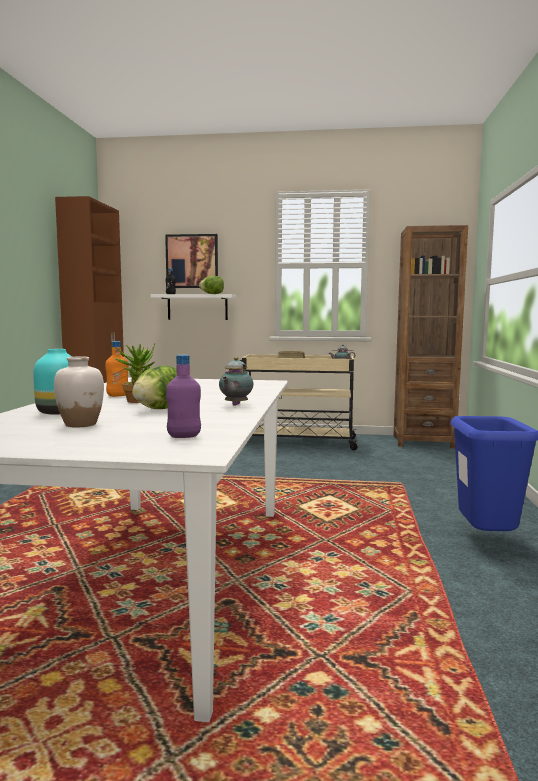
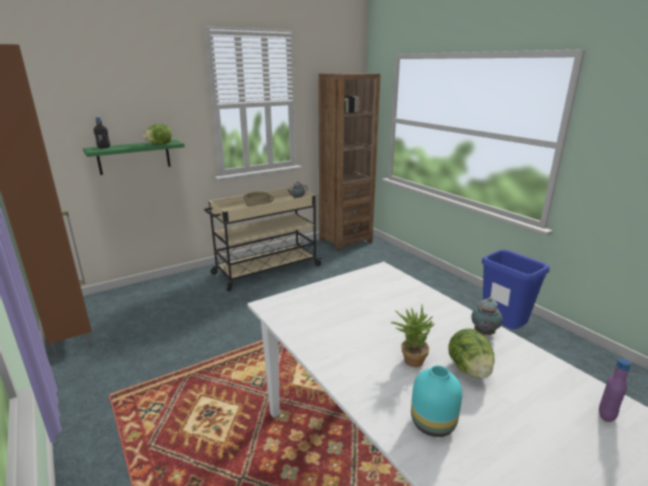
camera: 40 degrees left, 15 degrees up
white vase [54,356,104,427] -> none
orange bottle [105,341,129,397] -> none
white shelf [151,294,237,320] -> green shelf [83,140,185,175]
picture [165,234,218,288] -> none
teapot [219,357,253,406] -> teapot turned 45 degrees clockwise [471,297,503,335]

